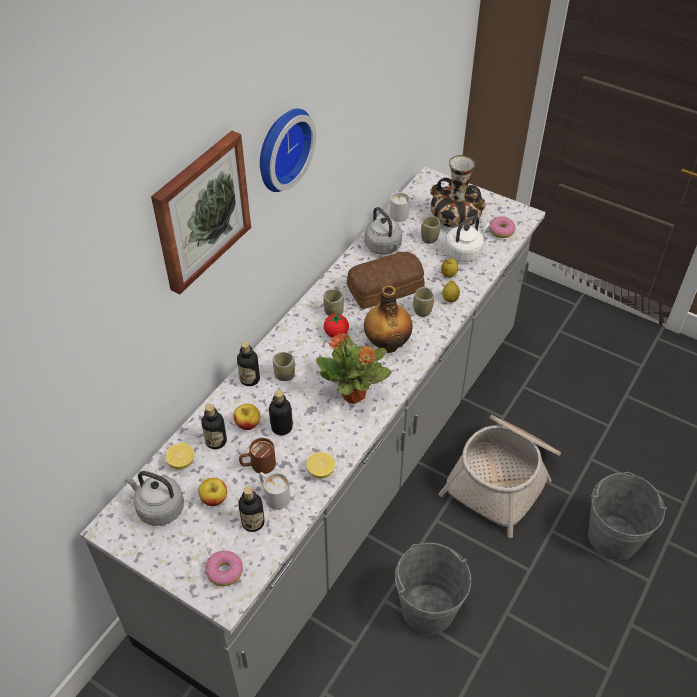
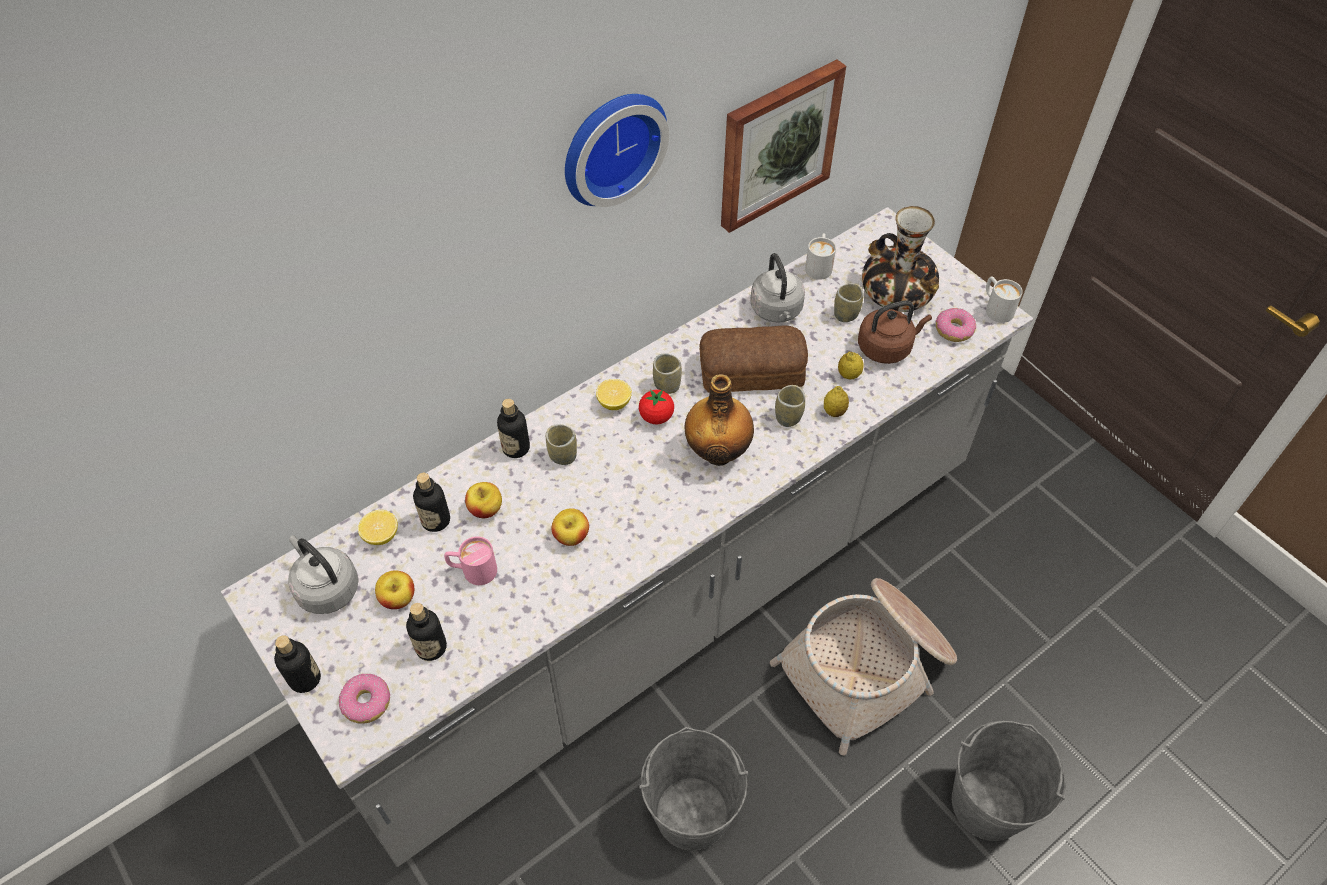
camera: 20 degrees right, 5 degrees up
picture [151,131,251,295] -> picture moved to [721,59,846,233]
brown mug [239,438,276,474] -> pink mug [444,537,497,585]
white mug [259,472,290,510] -> white mug moved to [986,276,1023,323]
bottle [269,390,293,435] -> bottle moved to [274,635,321,693]
lemon [306,452,335,478] -> lemon moved to [596,379,632,410]
potted plant [316,332,391,404] -> none
white kettle [445,216,490,262] -> brown kettle [858,301,932,364]
none -> apple [551,508,589,546]

